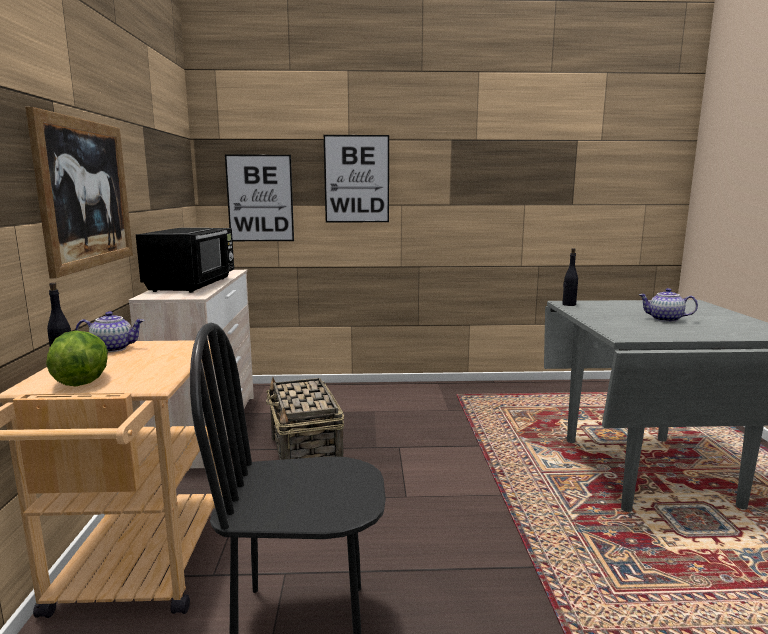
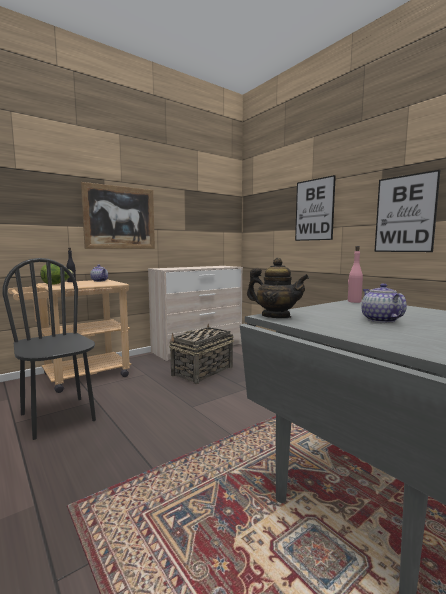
camera: 55 degrees right, 5 degrees down
black microwave [136,228,234,293] -> none
picture [225,155,294,241] -> picture moved to [374,170,440,252]
black bottle [562,248,578,306] -> pink bottle [348,246,363,303]
none -> teapot [247,258,309,318]

